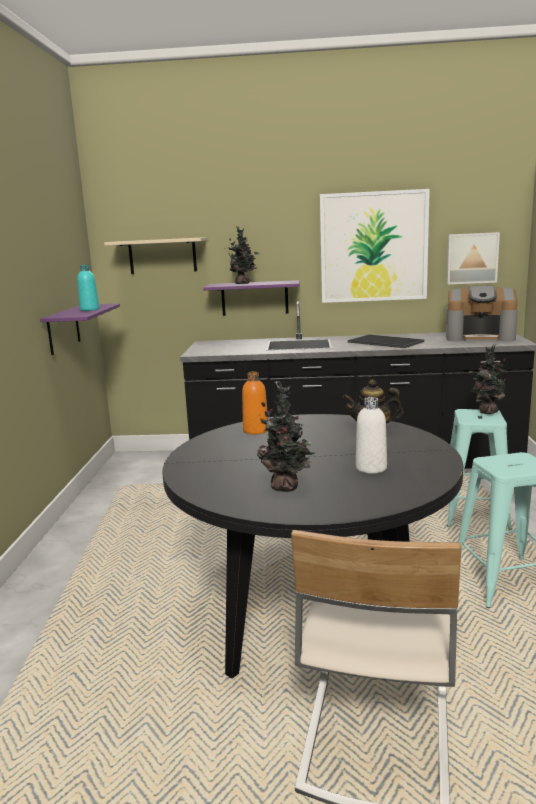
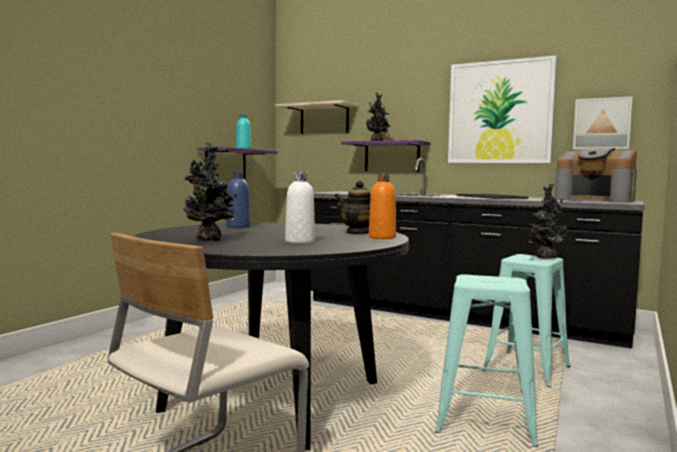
camera: 25 degrees right, 10 degrees down
orange bottle [242,372,268,435] -> orange bottle moved to [369,174,396,239]
none -> blue bottle [226,172,250,228]

